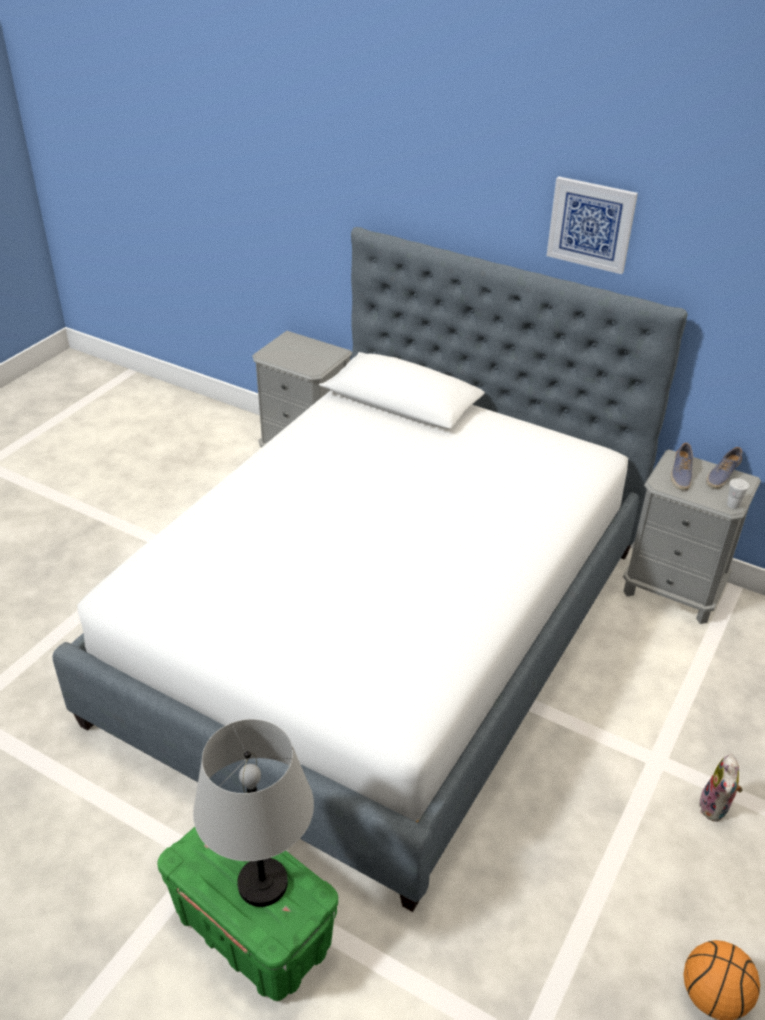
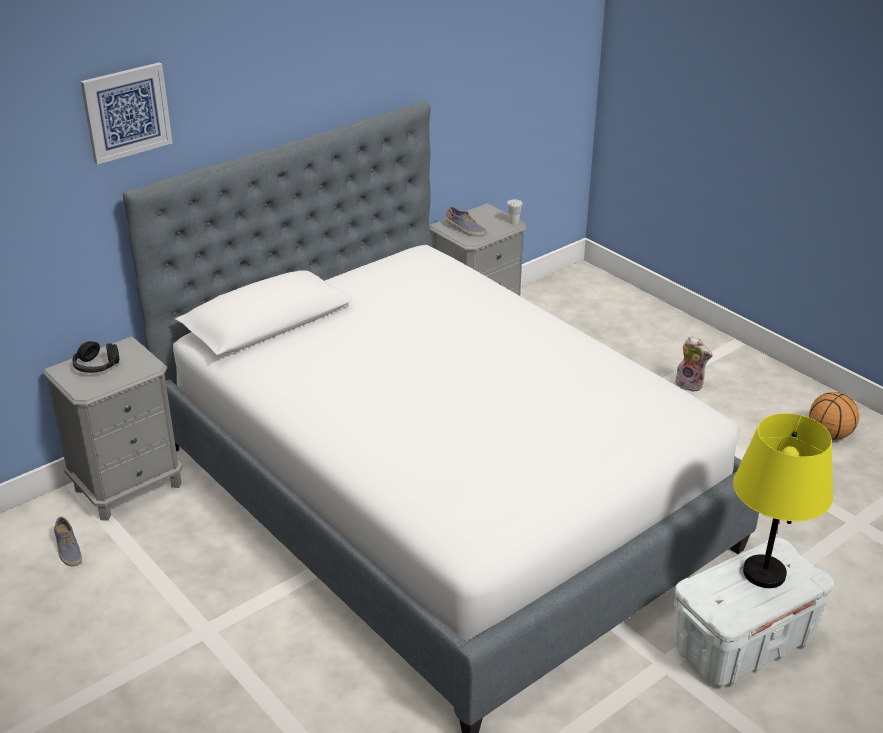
camera: 70 degrees left, 5 degrees down
green storage box [157,827,338,1001] -> white storage box [674,538,834,686]
grey table lamp [193,719,314,907] -> yellow table lamp [733,413,833,588]
picture [547,176,638,274] -> picture moved to [81,63,172,165]
shoe [706,447,742,489] -> shoe moved to [54,517,82,566]
none -> black headphones [72,341,119,373]

